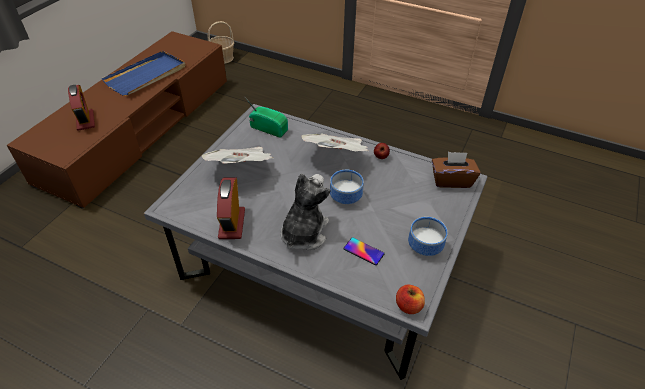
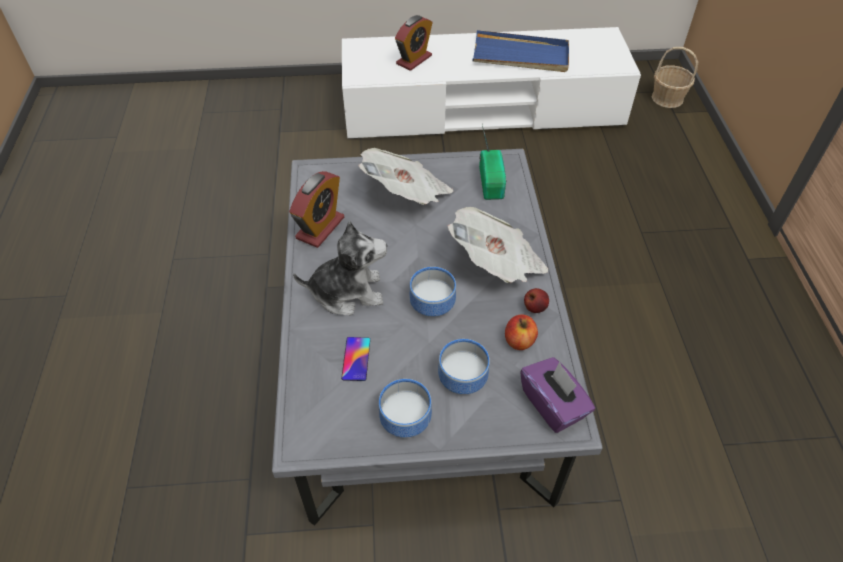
camera: 60 degrees right, 5 degrees up
brown tv stand [7,31,227,209] -> white tv stand [342,27,641,139]
alarm clock [217,178,245,239] -> alarm clock turned 150 degrees clockwise [289,171,344,248]
apple [396,285,425,314] -> apple moved to [505,314,538,350]
brown tissue box [432,152,480,188] -> purple tissue box [520,357,595,433]
none -> bowl [438,339,490,394]

